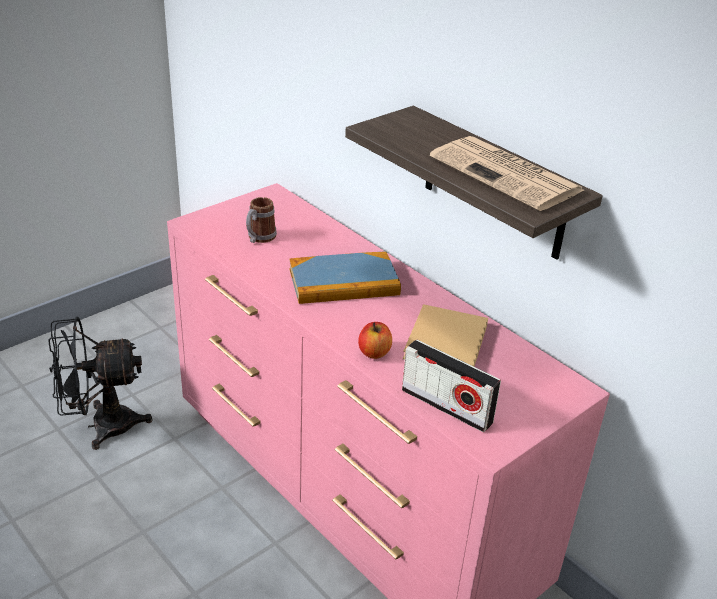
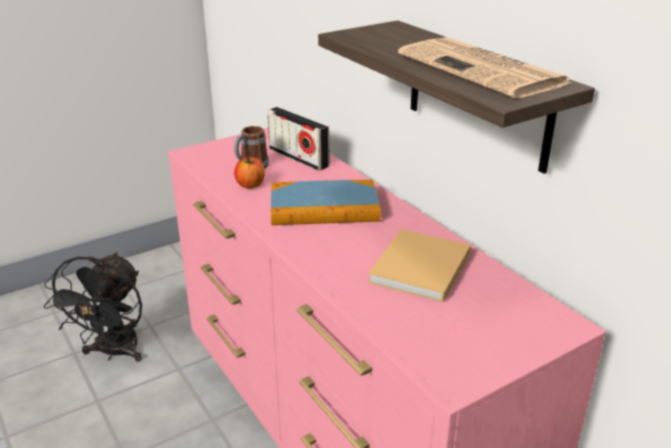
camera: 10 degrees right, 5 degrees down
black fan [48,317,152,450] -> black fan turned 75 degrees counterclockwise [44,252,142,362]
apple [358,322,392,359] -> apple moved to [234,156,265,189]
radio [402,339,501,432] -> radio moved to [267,107,330,171]

